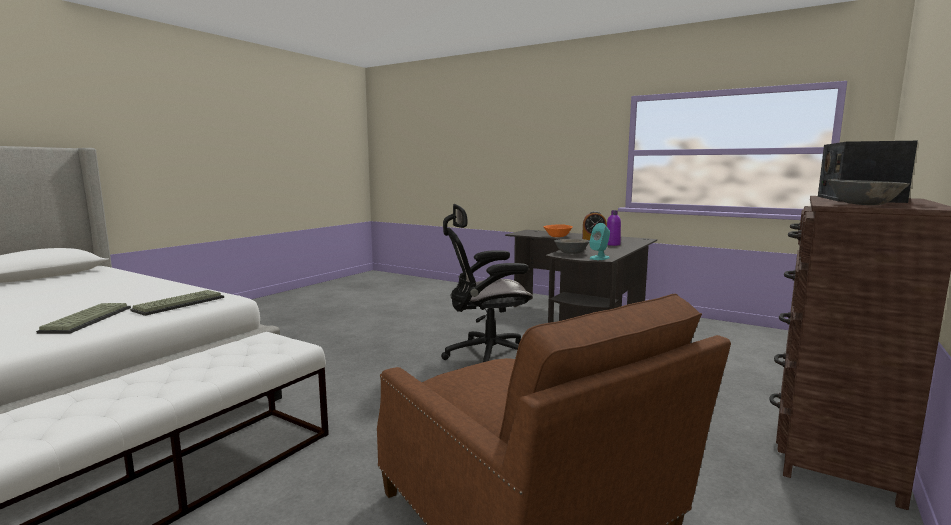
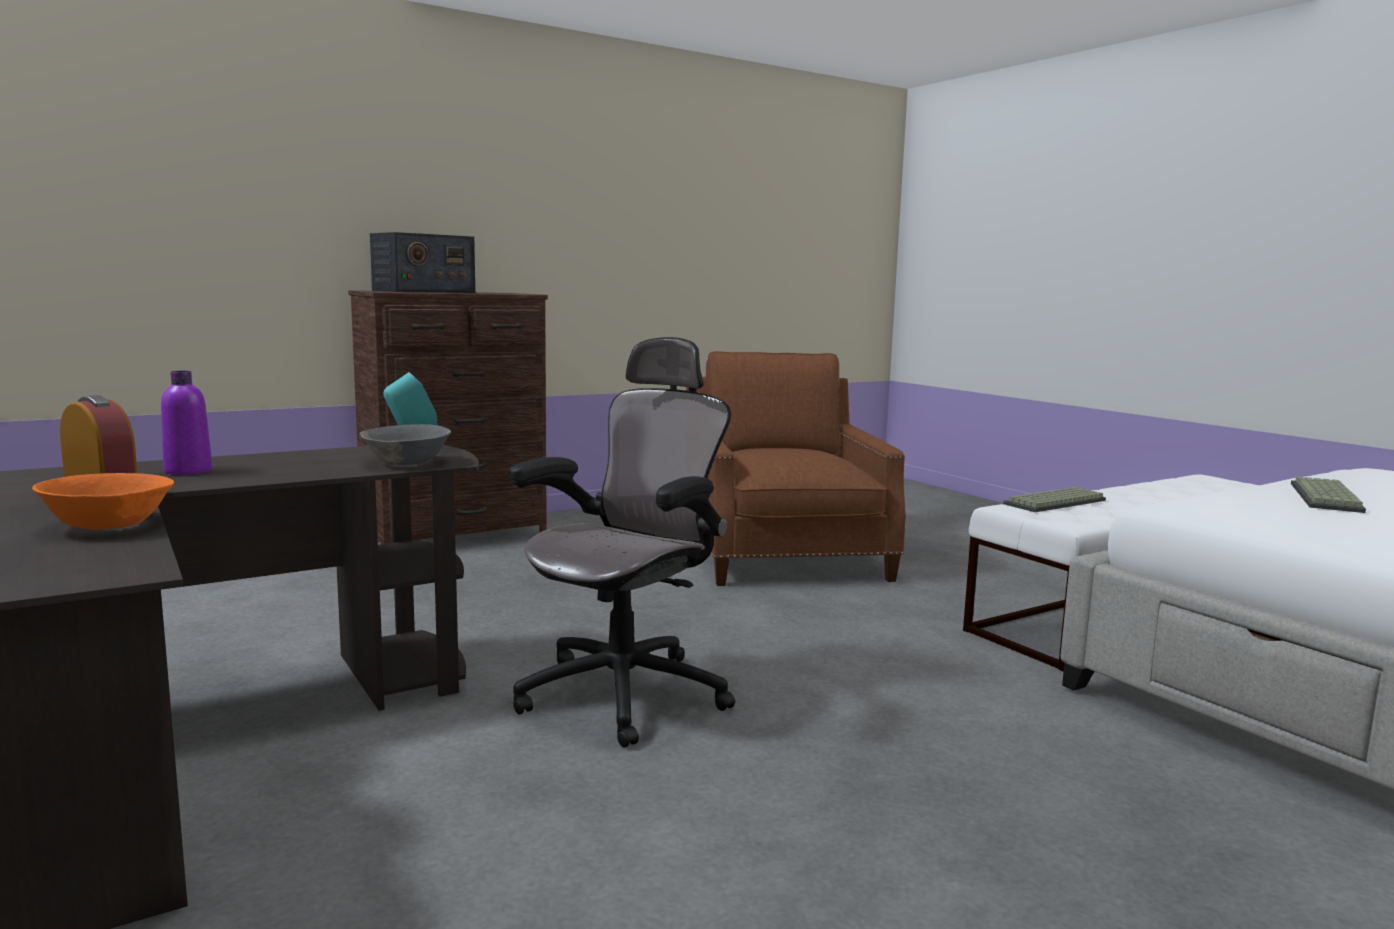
camera: 155 degrees left, 0 degrees up
keyboard [130,290,224,316] -> keyboard moved to [1003,487,1106,512]
office chair [441,204,533,362] -> office chair turned 75 degrees counterclockwise [509,337,735,748]
grey bowl [828,179,909,205] -> none

